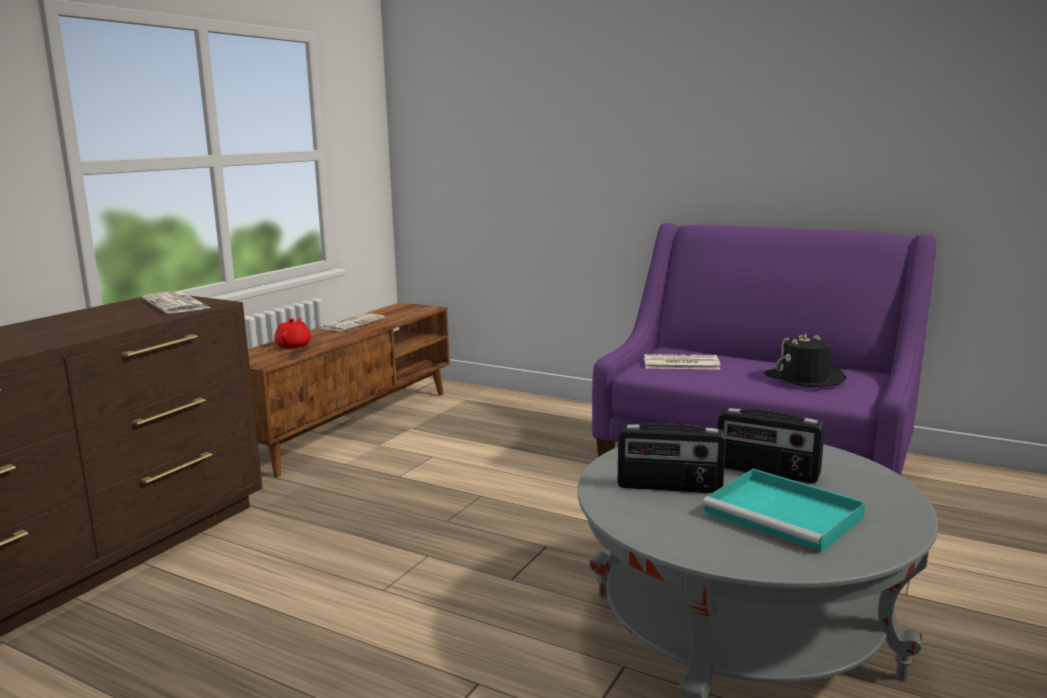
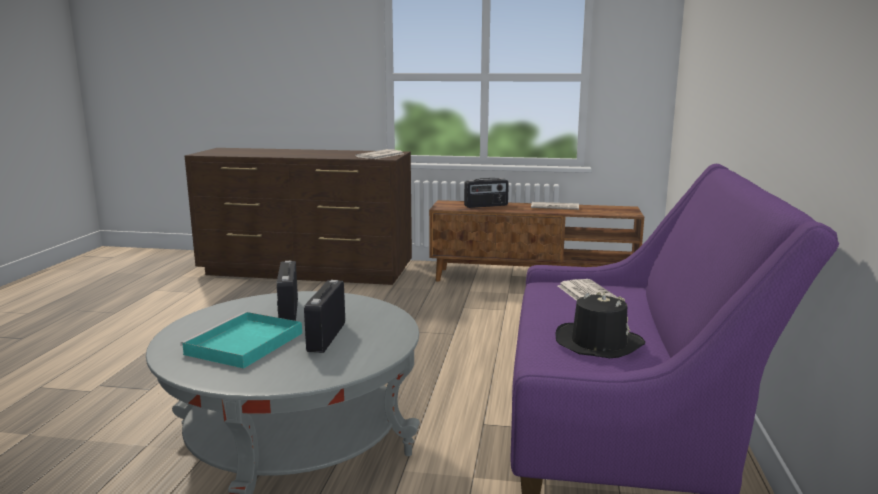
camera: 70 degrees right, 0 degrees up
red teapot [274,318,311,349] -> radio [464,178,509,208]

